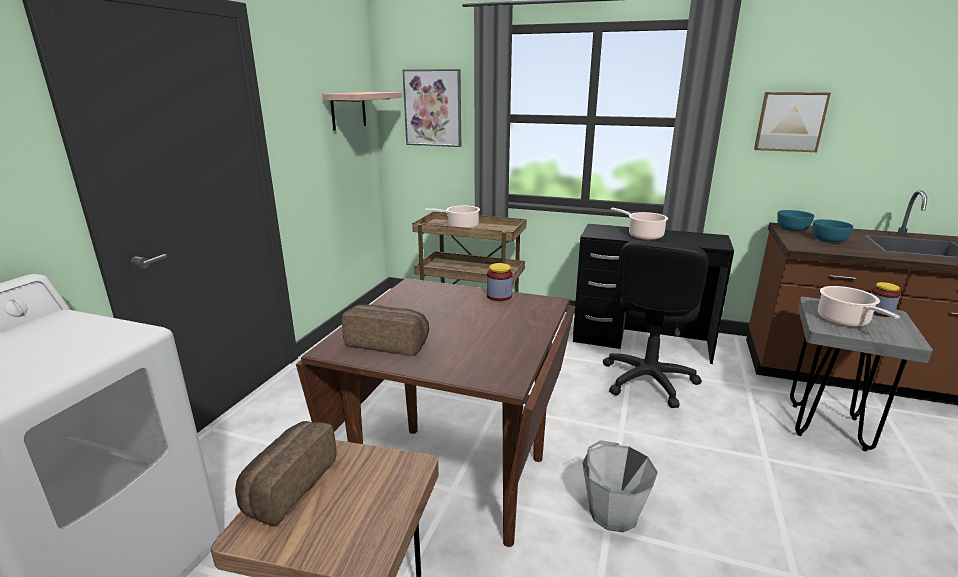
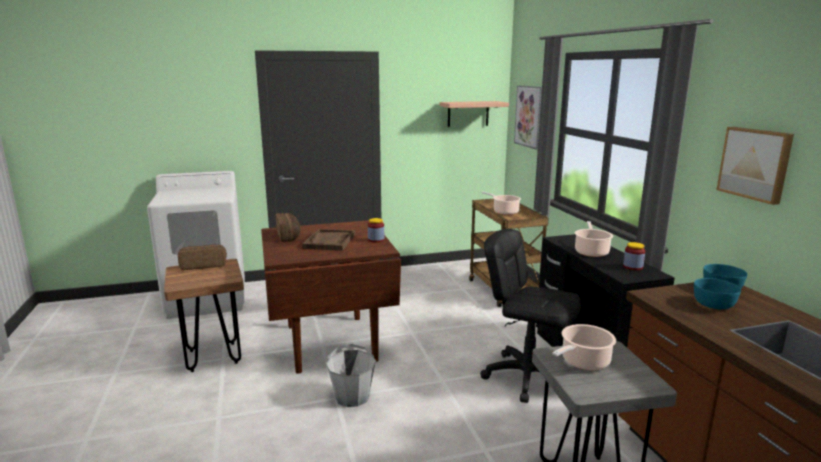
camera: 55 degrees right, 5 degrees down
black office chair [603,240,709,408] -> black office chair turned 45 degrees clockwise [480,229,581,403]
jar [871,282,900,317] -> jar moved to [623,242,645,270]
none -> brown tray [302,229,355,251]

